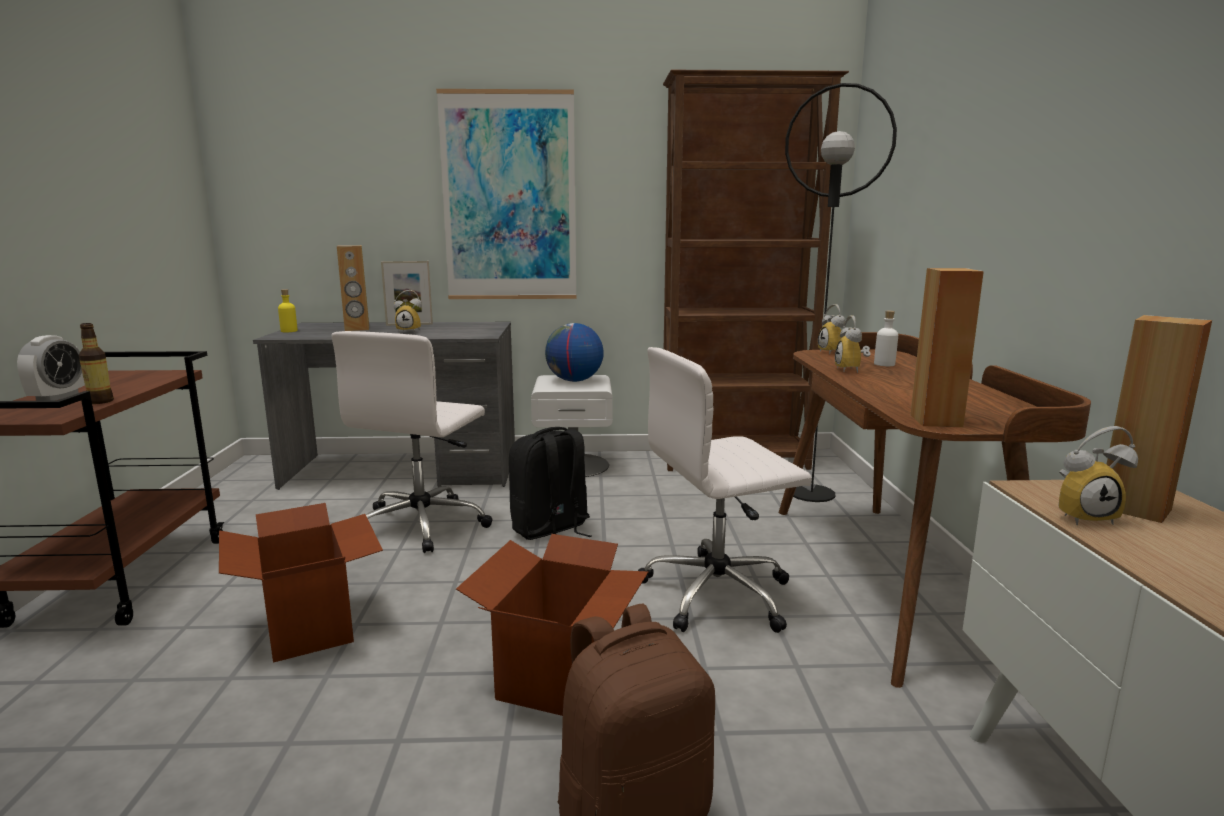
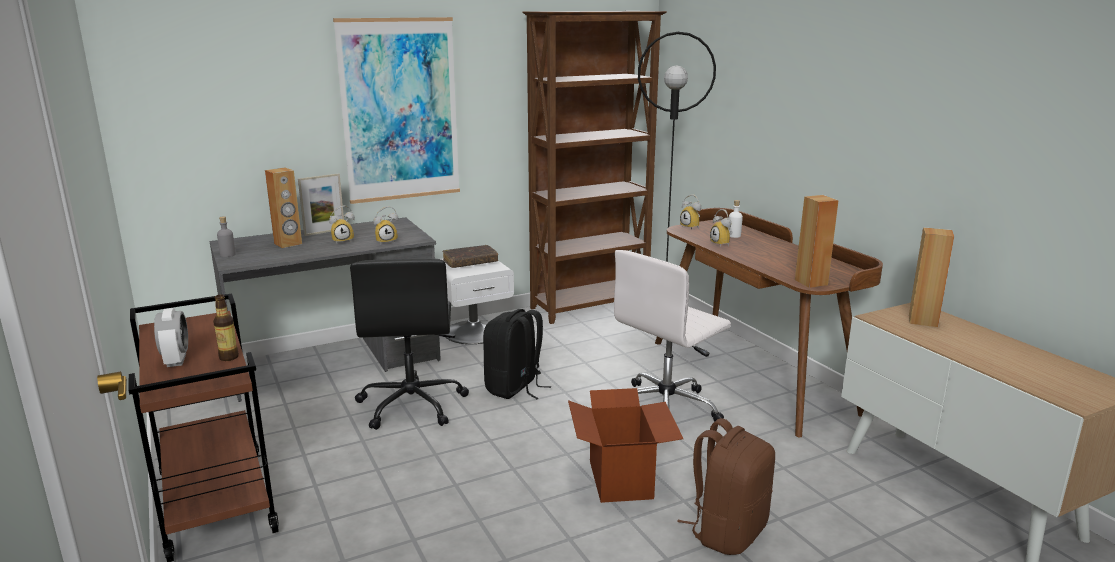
camera: 25 degrees left, 5 degrees up
cardboard box [219,503,383,663] -> none
yellow bottle [278,289,298,332] -> grey bottle [217,216,236,257]
white office chair [332,331,493,553] -> black office chair [350,258,469,430]
globe [545,323,604,382] -> brown book [442,245,498,268]
alarm clock [1059,426,1138,525] -> alarm clock moved to [373,206,398,244]

